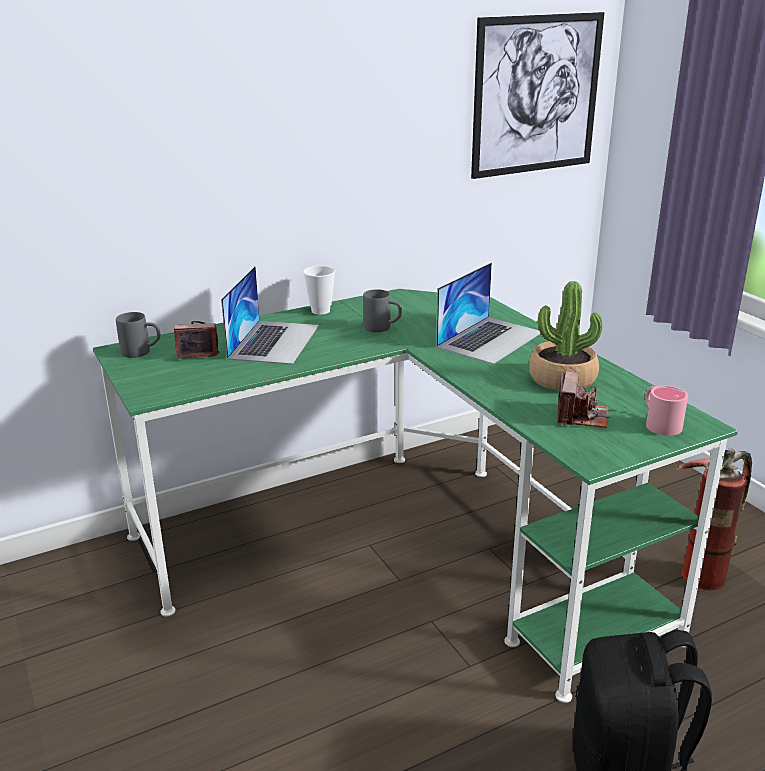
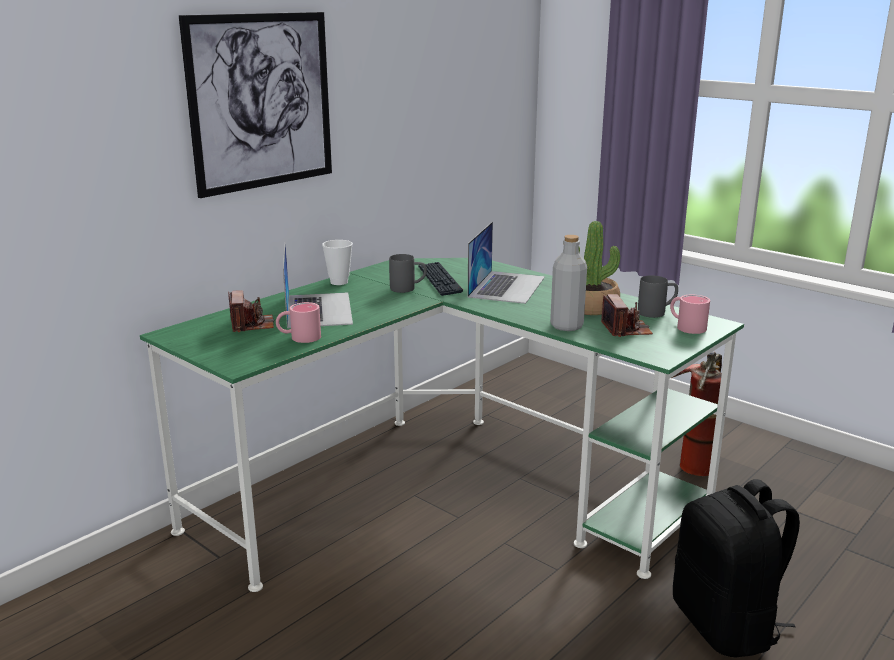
camera: 20 degrees left, 5 degrees down
grey mug [116,312,160,358] -> grey mug moved to [638,275,678,318]
camera [174,321,220,359] -> camera turned 105 degrees clockwise [228,290,274,332]
picture [471,12,604,179] -> picture moved to [179,12,332,198]
none -> pink mug [276,302,321,343]
none -> keyboard [418,262,463,296]
none -> grey bottle [550,235,587,331]

